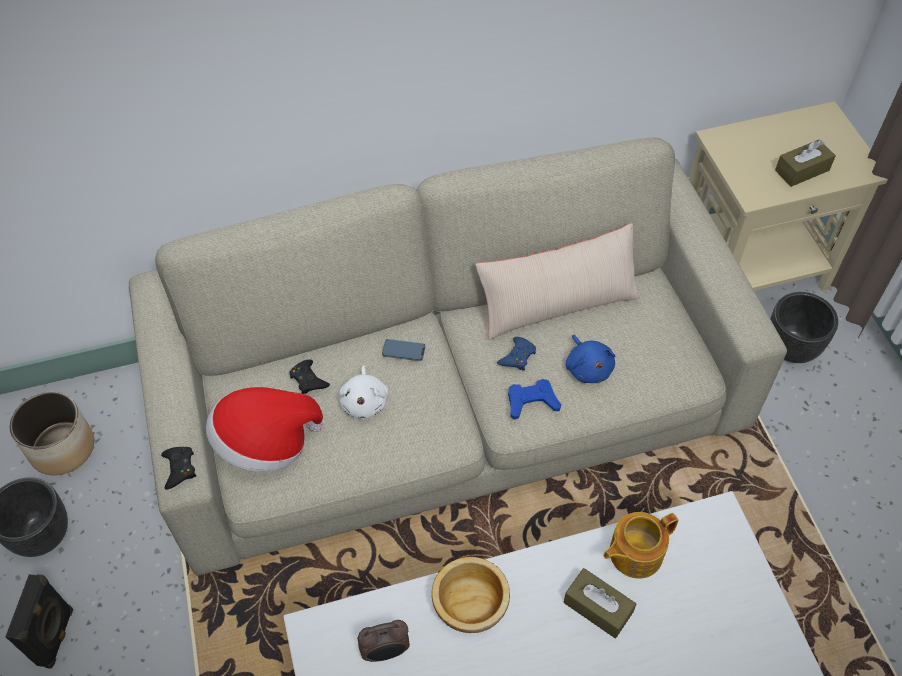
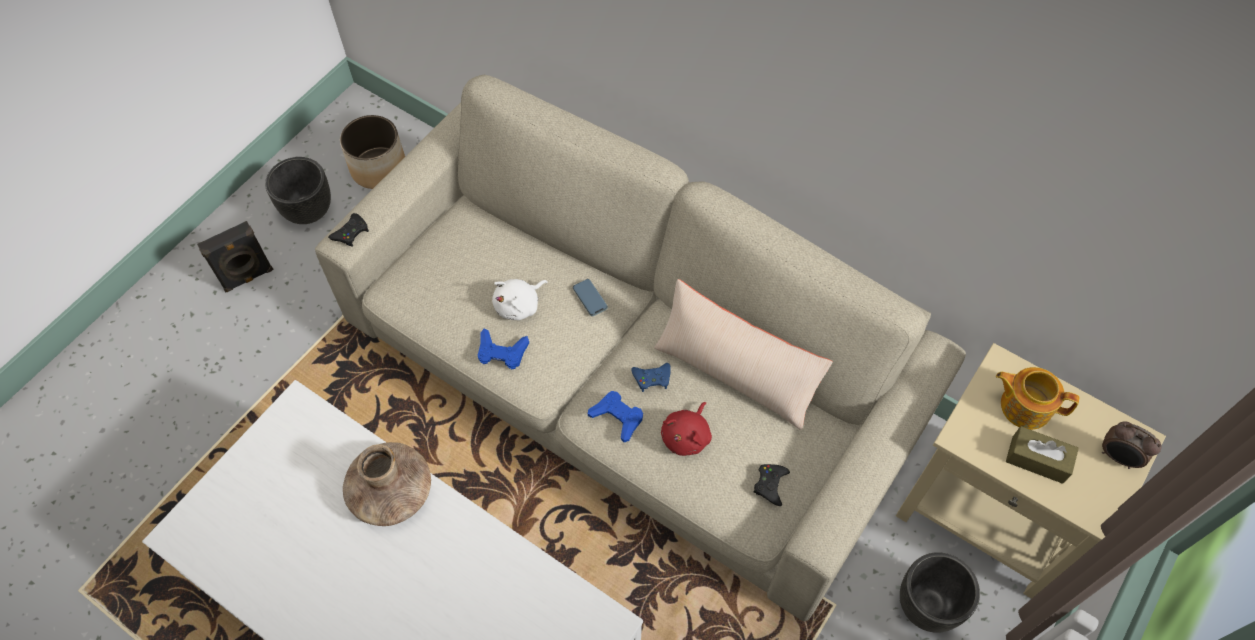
camera: 50 degrees right, 5 degrees up
hat [206,387,323,472] -> none
black game controller [289,359,330,394] -> black game controller moved to [754,464,790,506]
alarm clock [358,620,410,662] -> alarm clock moved to [1102,421,1162,469]
bowl [432,557,510,633] -> brown vase [343,442,431,526]
brown tissue box [564,568,636,638] -> none
blue plush toy [566,335,615,383] -> red plush toy [661,402,712,456]
teapot [603,512,678,579] -> teapot moved to [996,367,1079,430]
none -> blue game controller [478,328,529,369]

